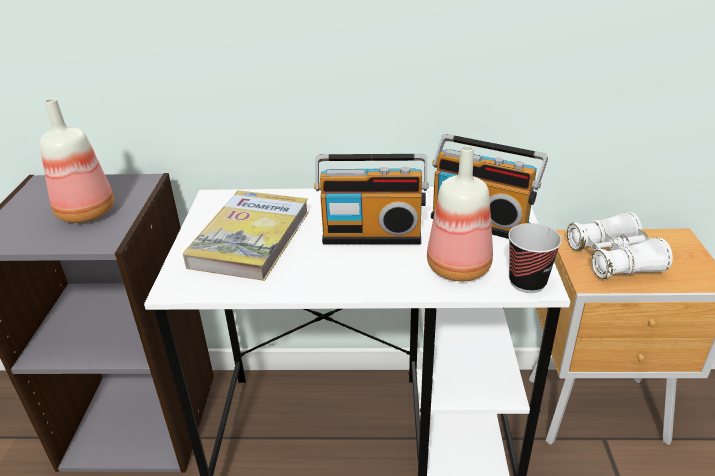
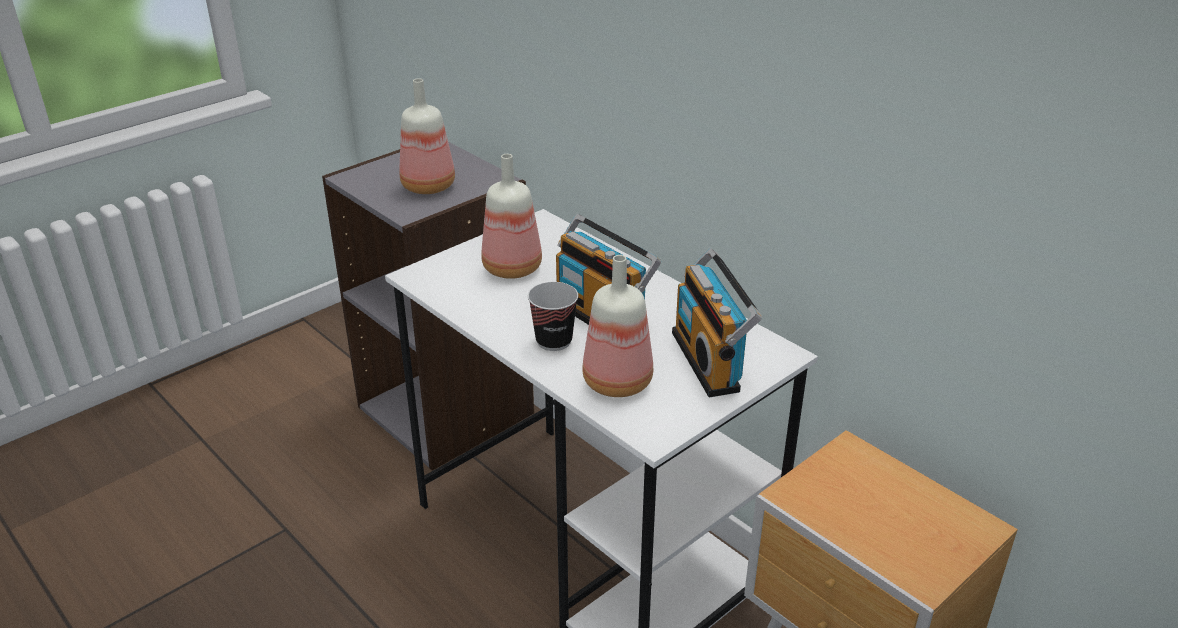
camera: 45 degrees right, 0 degrees up
book [183,190,309,281] -> bottle [481,154,542,279]
cup [508,223,562,293] -> cup moved to [528,282,578,351]
white binoculars [567,212,673,279] -> none

